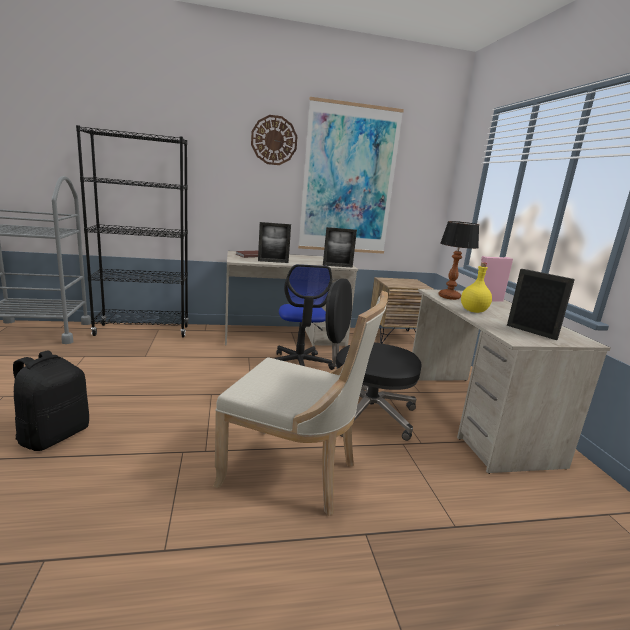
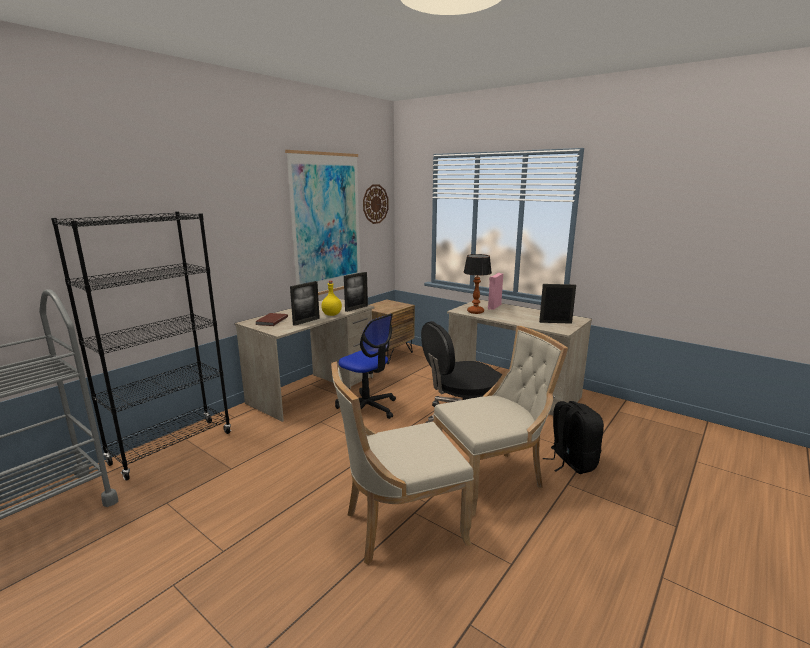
camera: 40 degrees left, 0 degrees up
black backpack [13,350,89,451] -> black backpack moved to [543,401,604,474]
wall clock [251,115,298,165] -> wall clock moved to [363,185,389,224]
yellow bottle [461,262,492,313] -> yellow bottle moved to [321,281,342,316]
none -> beige chair [331,362,474,565]

